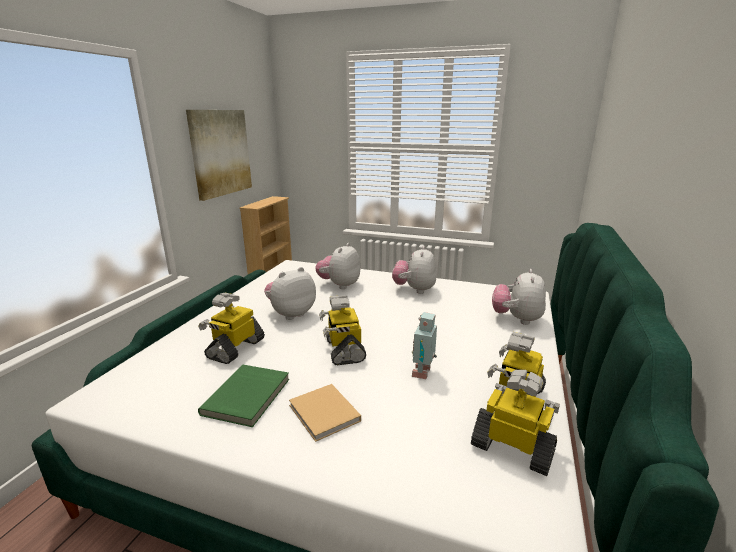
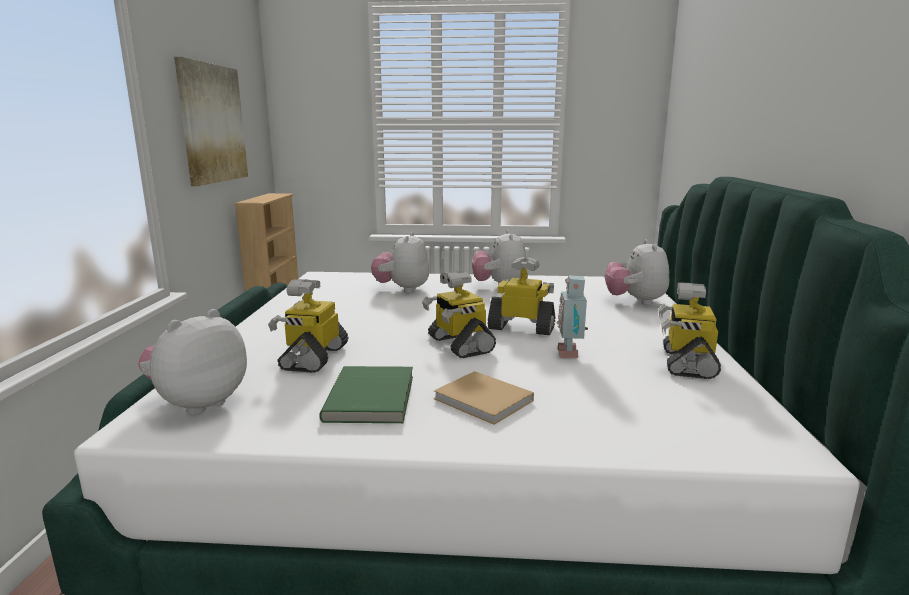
camera: 15 degrees left, 5 degrees down
plush toy [264,267,316,320] -> plush toy moved to [138,309,247,415]
toy robot [471,370,560,476] -> toy robot moved to [488,257,555,335]

